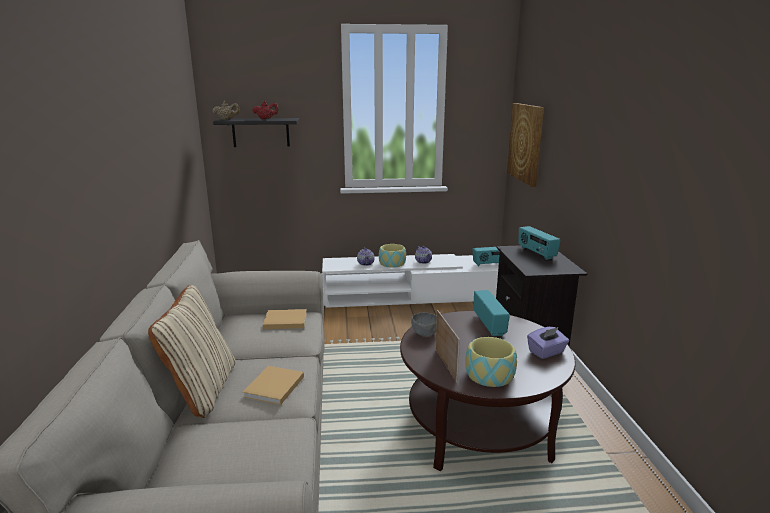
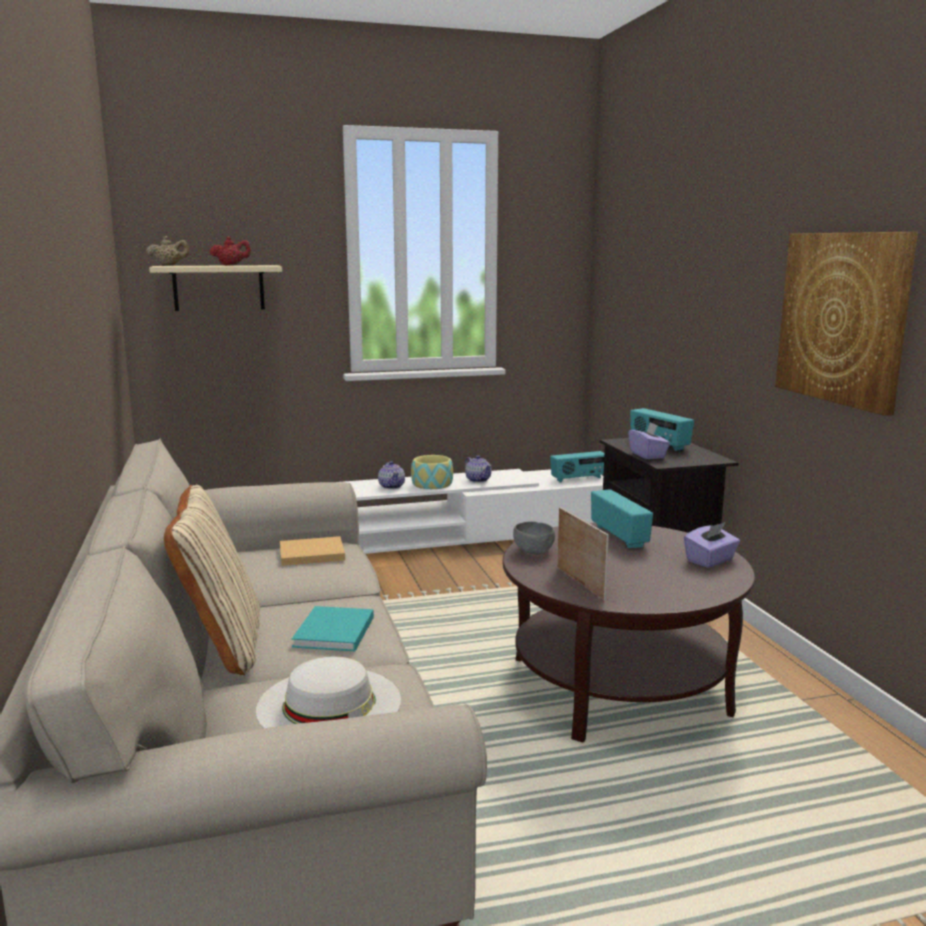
camera: 10 degrees left, 5 degrees down
black shelf [213,118,299,147] -> beige shelf [149,265,282,311]
beige book [243,366,304,405] -> turquoise book [292,606,374,651]
bowl [465,337,517,387] -> none
picture [507,103,544,187] -> picture moved to [775,232,918,416]
none -> white hat [256,657,401,728]
none -> purple tissue box [628,422,670,459]

